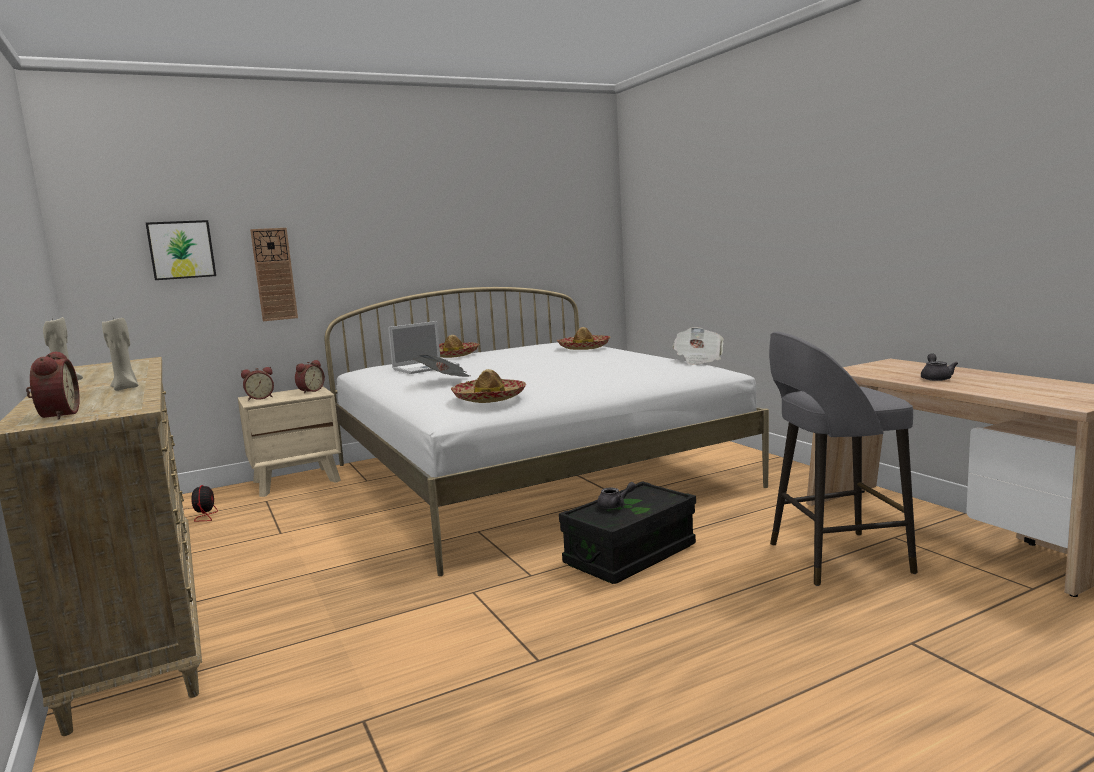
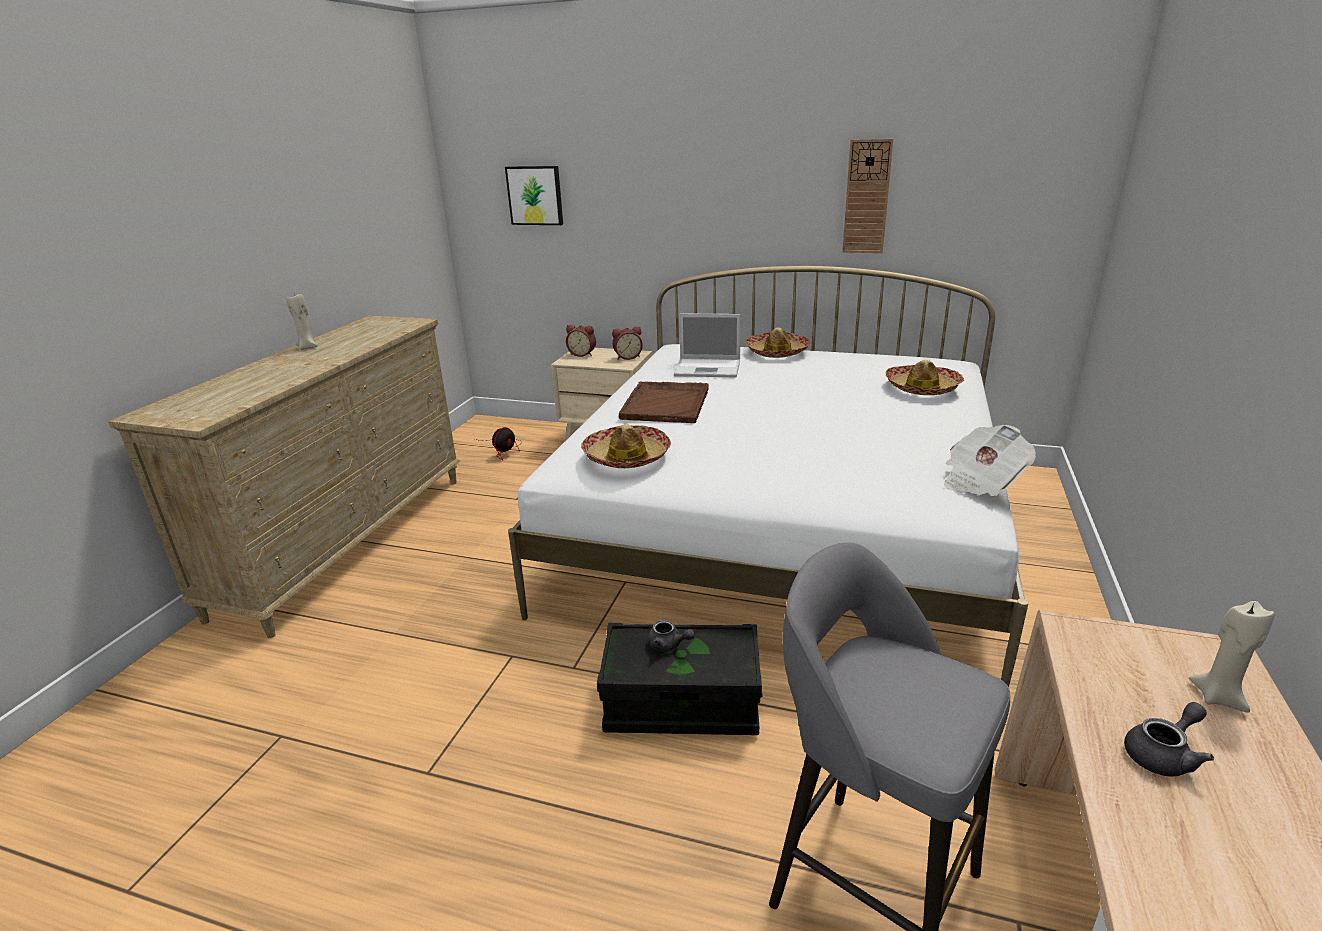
camera: 45 degrees right, 15 degrees up
alarm clock [26,351,80,420] -> none
beige candle [102,318,139,391] -> beige candle moved to [1189,601,1275,712]
wall clock [250,228,298,321] -> wall clock moved to [842,139,893,253]
newspaper [414,355,470,377] -> brown tray [619,381,708,423]

